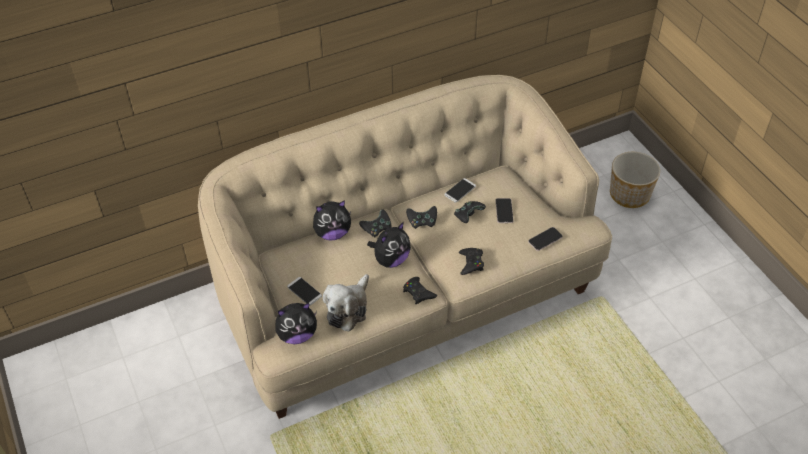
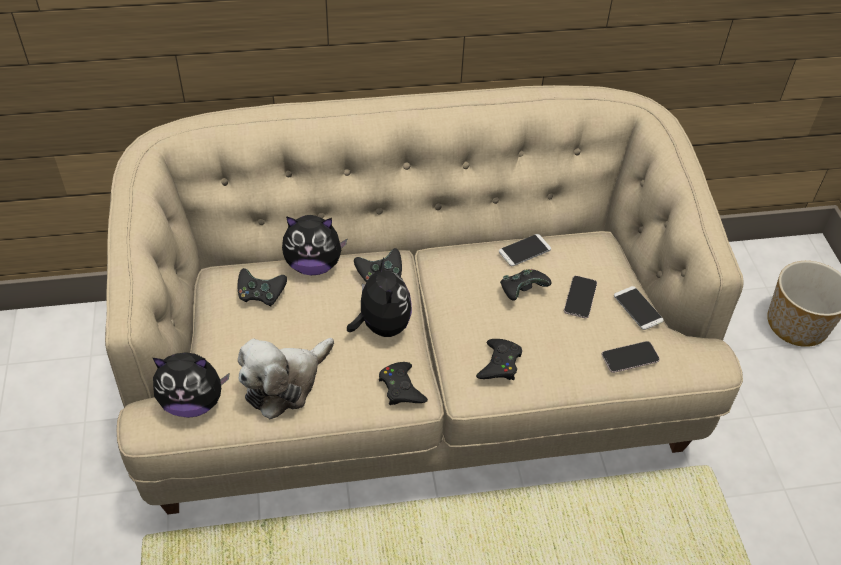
camera: 15 degrees right, 0 degrees up
phone [287,277,322,305] -> phone moved to [614,286,664,330]
plush toy [367,222,411,268] -> plush toy turned 75 degrees counterclockwise [347,258,412,337]
black game controller [406,206,437,229] -> black game controller moved to [237,268,287,306]

